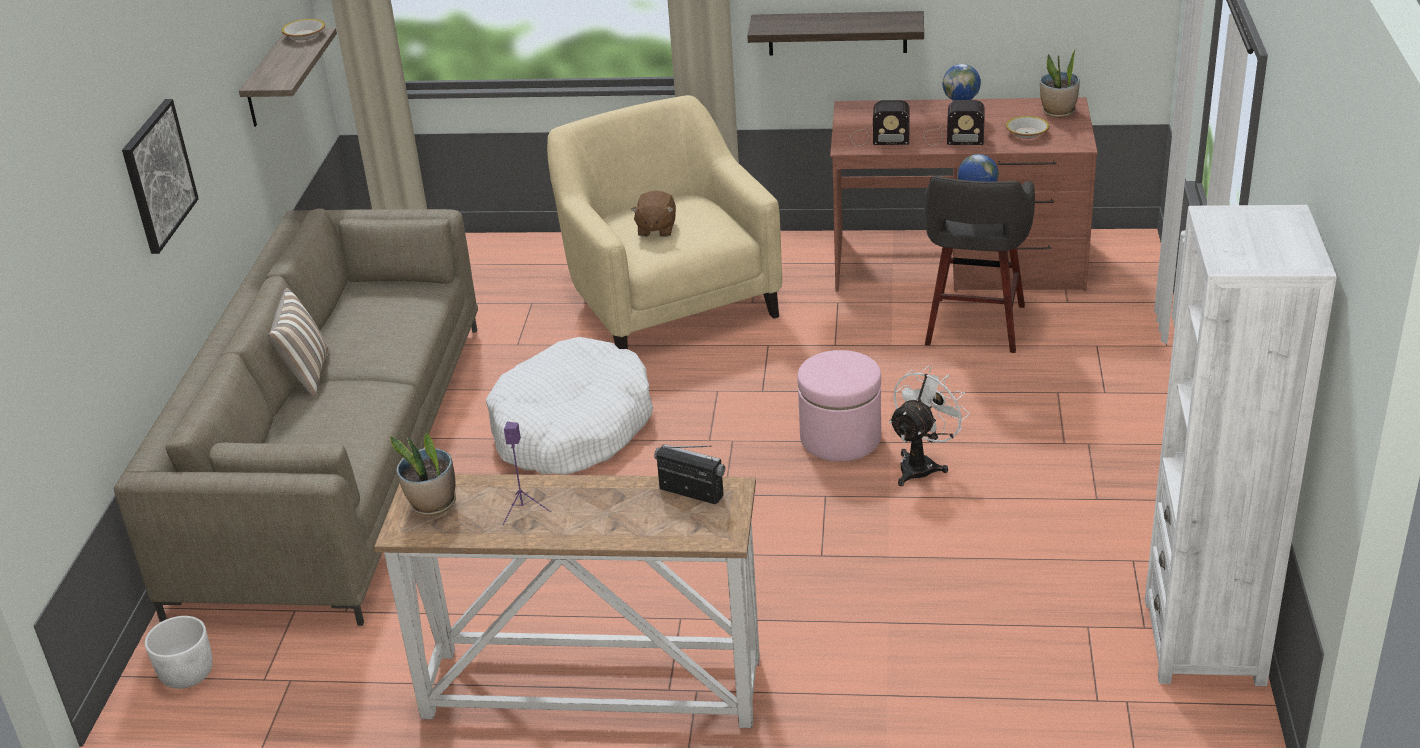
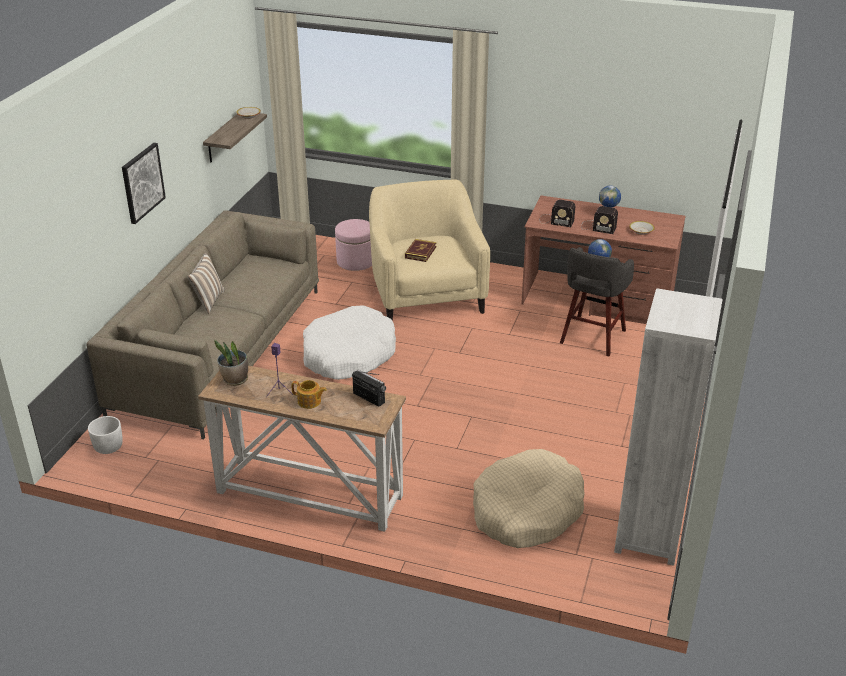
camera: 10 degrees right, 0 degrees up
brown plush toy [631,190,676,237] -> book [405,239,437,262]
shelf [747,11,924,55] -> none
pink ottoman [797,350,881,461] -> pink ottoman moved to [335,219,372,271]
white fan [889,365,970,486] -> none
potted plant [1040,48,1080,118] -> none
none -> teapot [292,380,327,409]
none -> beige dog bed [473,449,585,548]

